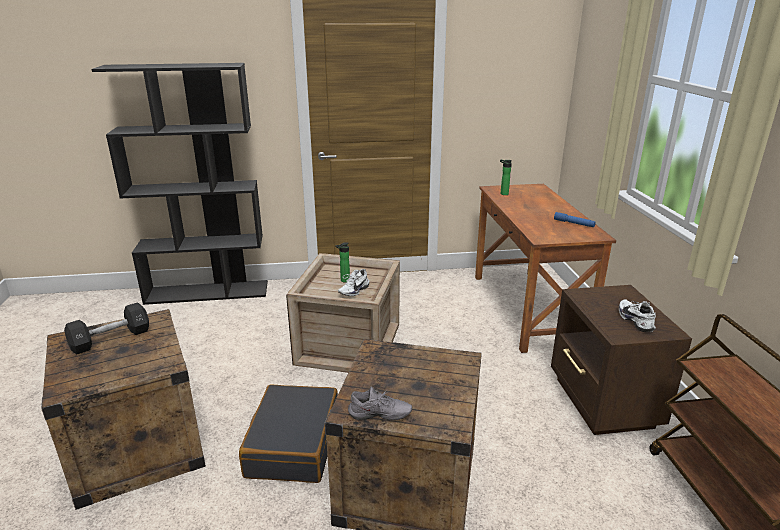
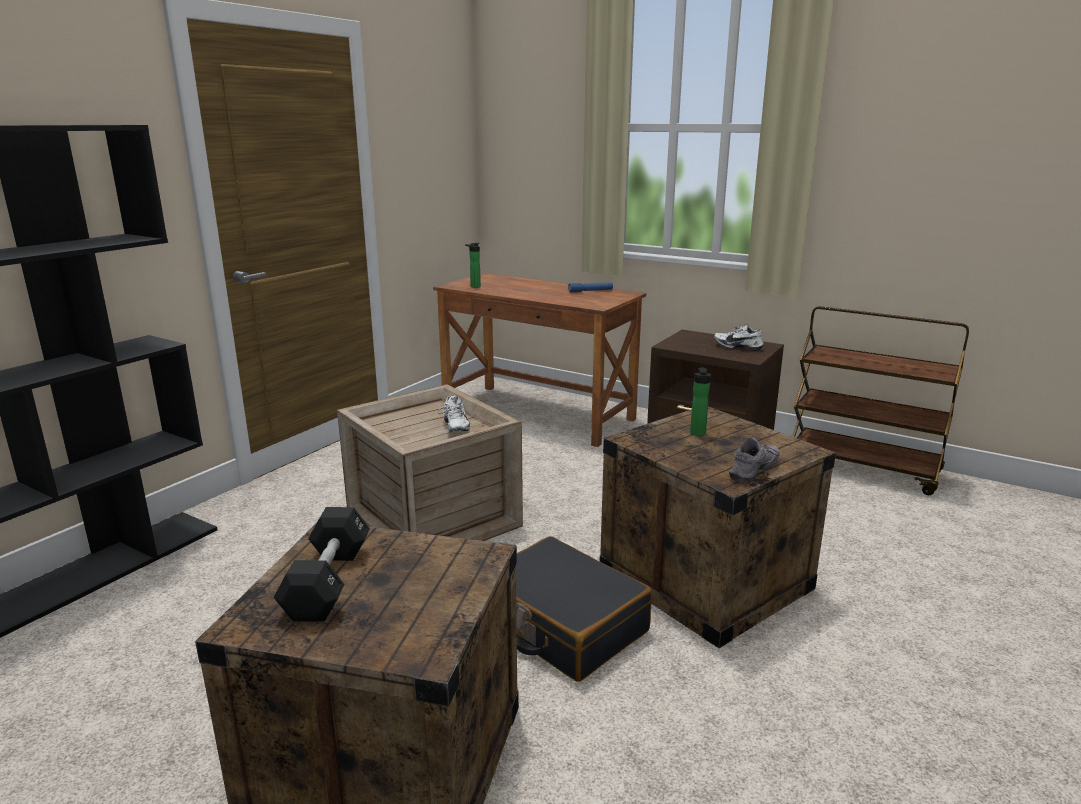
camera: 50 degrees left, 5 degrees down
bottle [335,242,350,282] -> bottle moved to [690,367,711,436]

